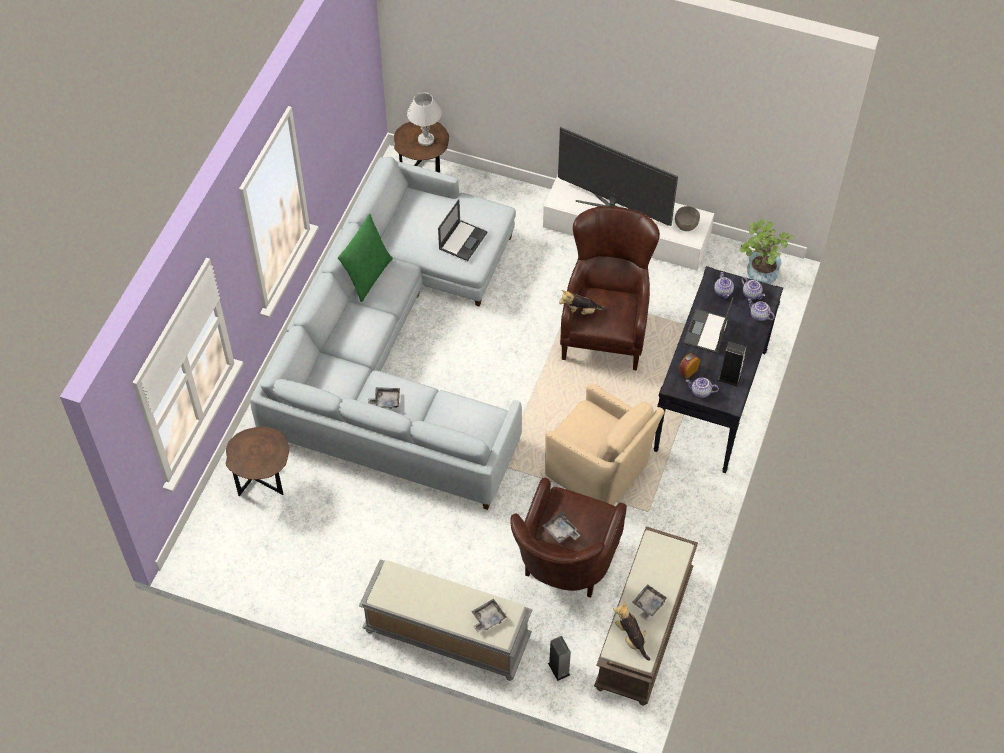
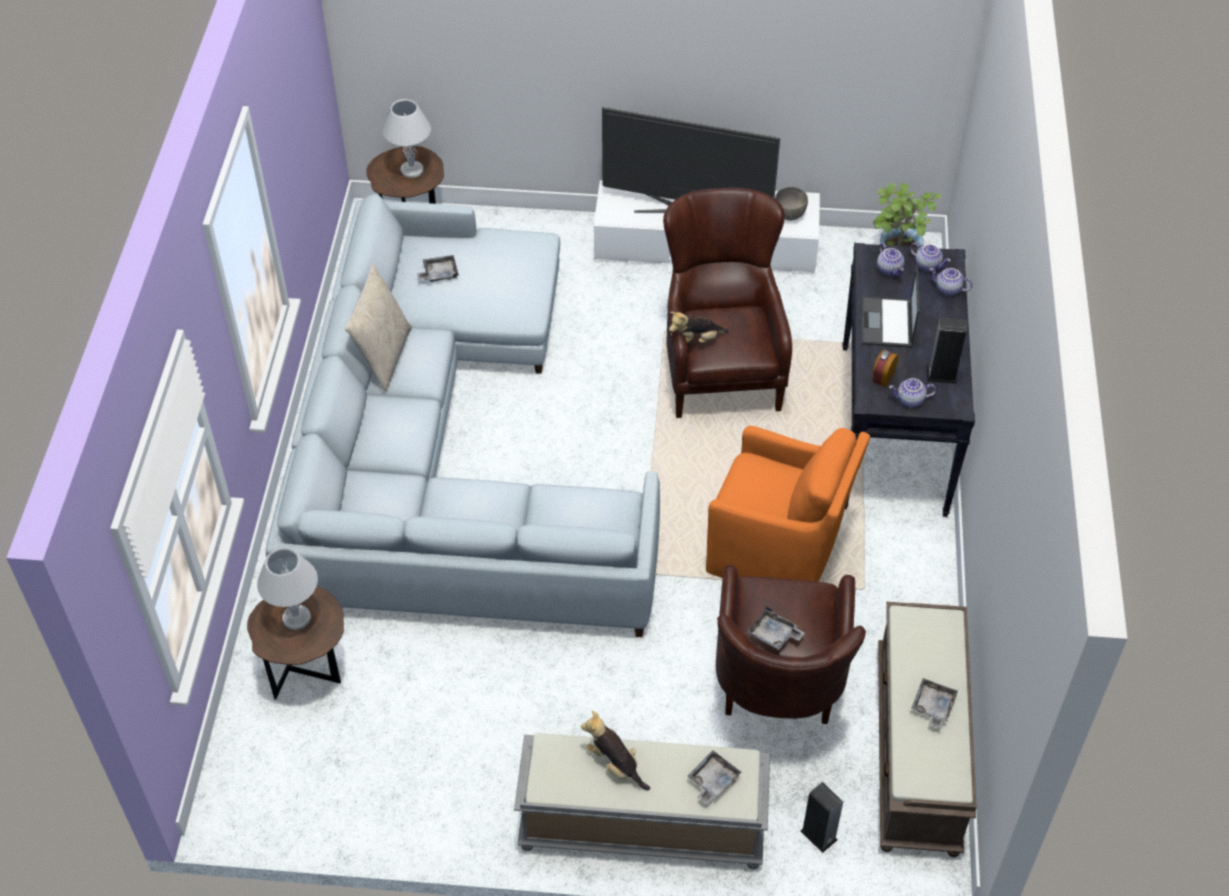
camera: 15 degrees left, 5 degrees down
green pillow [338,213,393,302] -> beige pillow [345,264,412,391]
grey tray [368,387,400,409] -> grey tray moved to [417,255,459,282]
laptop [438,199,488,261] -> none
beige armchair [545,383,664,505] -> orange armchair [706,426,870,582]
plush toy [614,601,650,661] -> plush toy moved to [581,711,650,790]
none -> white table lamp [257,547,318,630]

